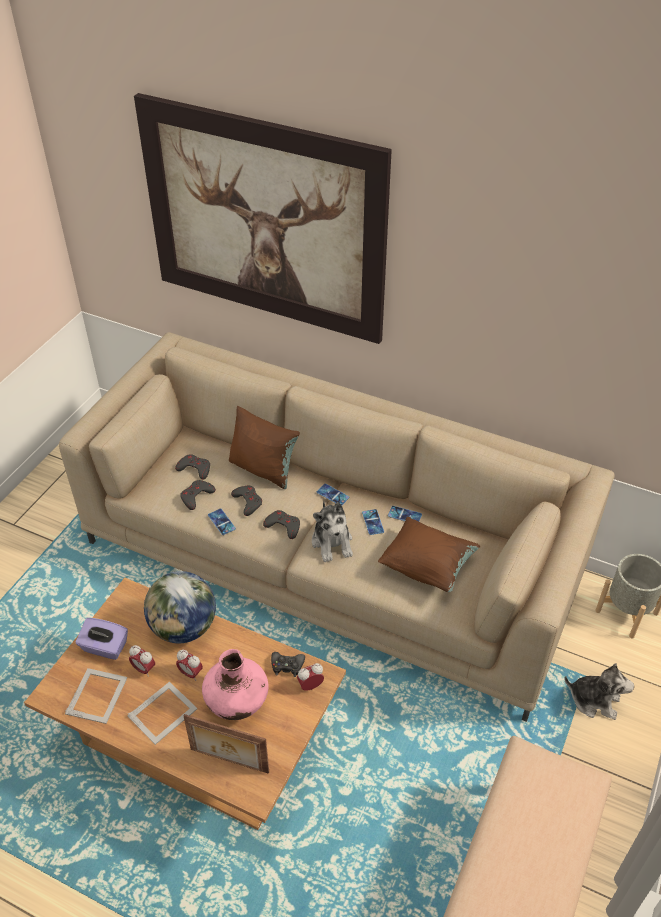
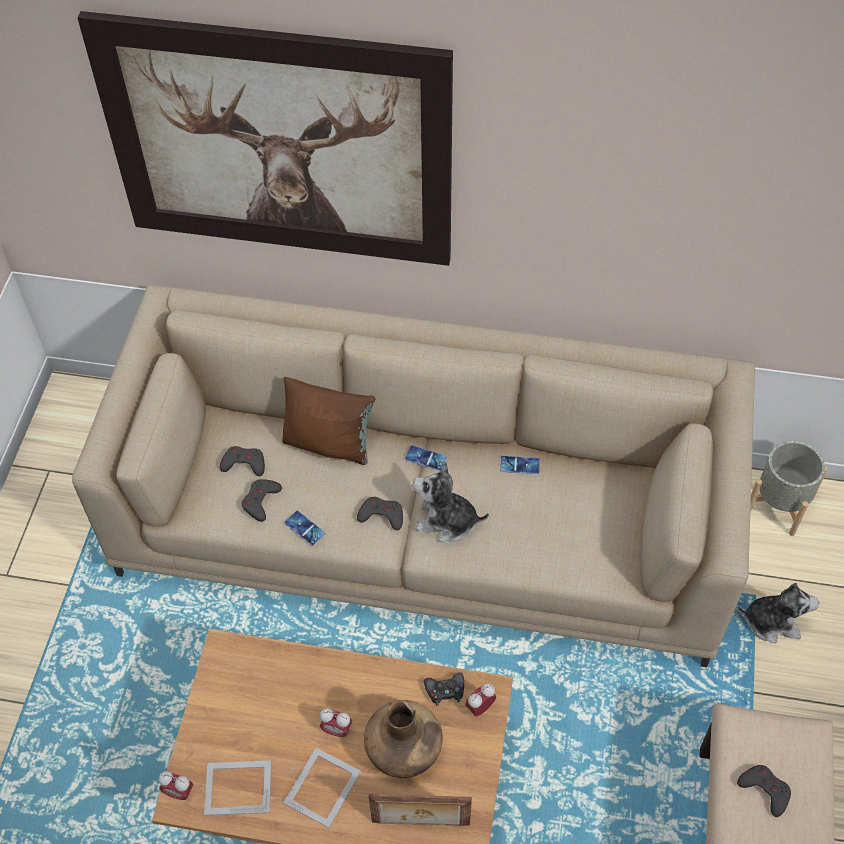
camera: 15 degrees left, 10 degrees up
picture frame [65,668,127,724] -> picture frame turned 90 degrees counterclockwise [204,760,271,815]
purple tissue box [76,618,128,660] -> none
alarm clock [129,645,155,677] -> alarm clock moved to [159,771,193,801]
globe [144,571,216,644] -> none
pink vase [202,649,269,720] -> brown vase [364,700,443,778]
grey game controller [231,486,262,516] -> grey game controller moved to [737,765,791,817]
plush toy [312,501,353,562] -> plush toy turned 135 degrees clockwise [413,461,489,543]
phone [362,509,384,535] -> none
brown pillow [378,517,480,592] -> none

